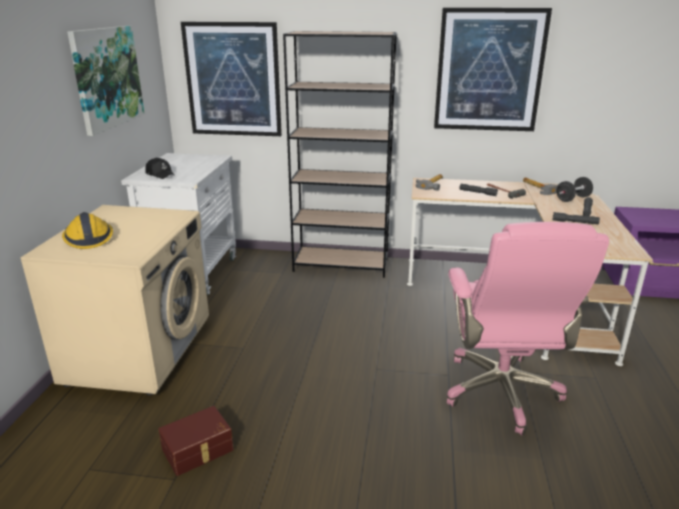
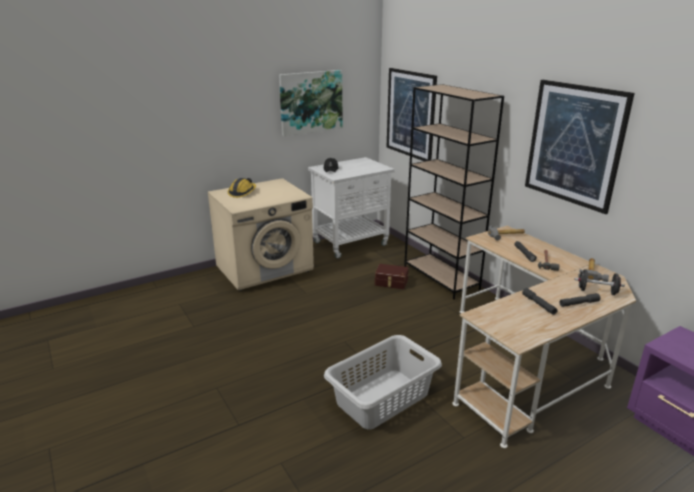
camera: 50 degrees right, 0 degrees up
brown storage box [159,406,234,476] -> brown storage box moved to [375,264,409,289]
pink office chair [447,222,609,435] -> grey laundry basket [324,335,442,430]

